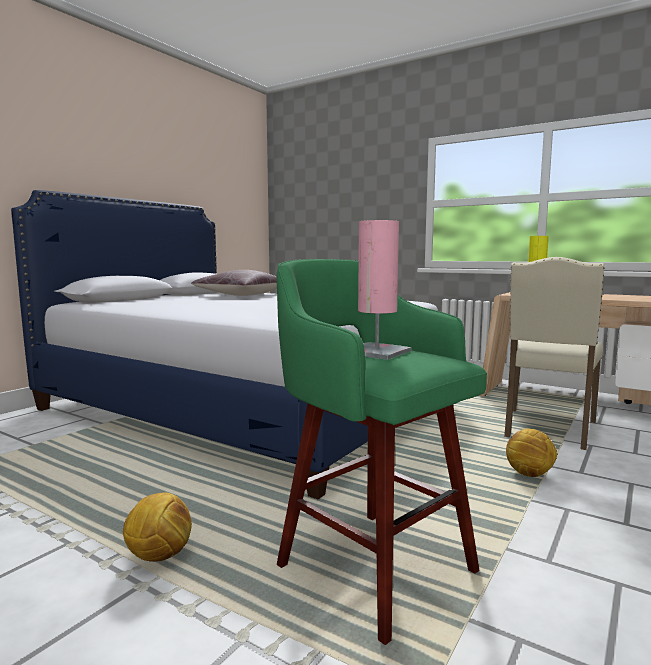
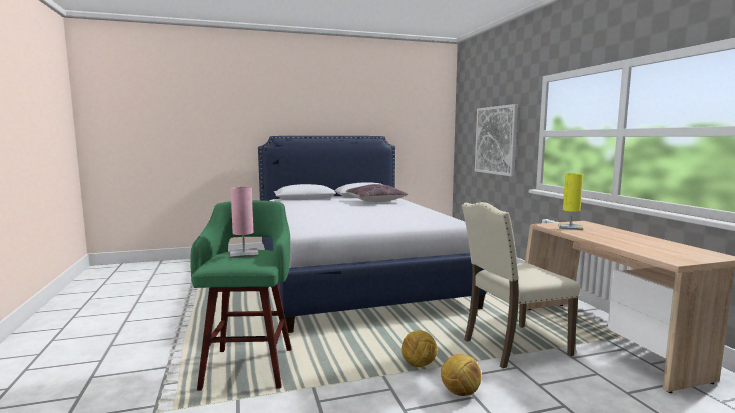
camera: 40 degrees right, 0 degrees up
football [123,492,192,562] -> football moved to [441,354,481,396]
none -> picture [475,104,518,176]

